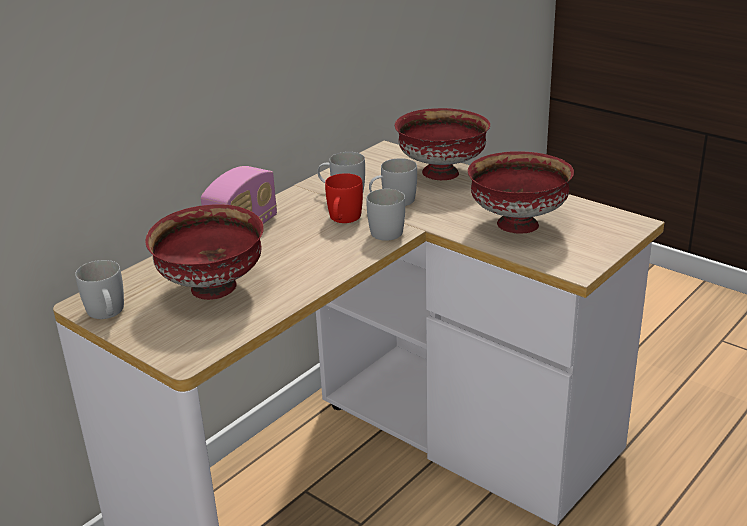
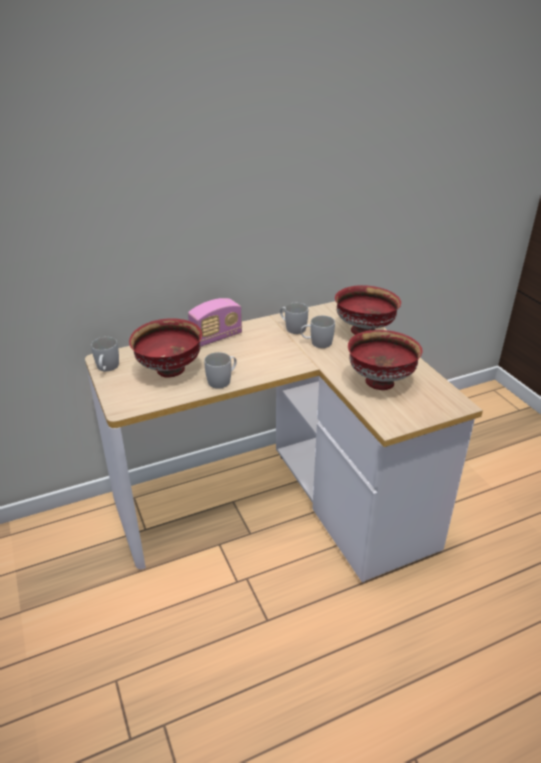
camera: 25 degrees right, 5 degrees up
red mug [325,173,363,223] -> none
white mug [366,189,405,241] -> white mug moved to [204,352,237,389]

